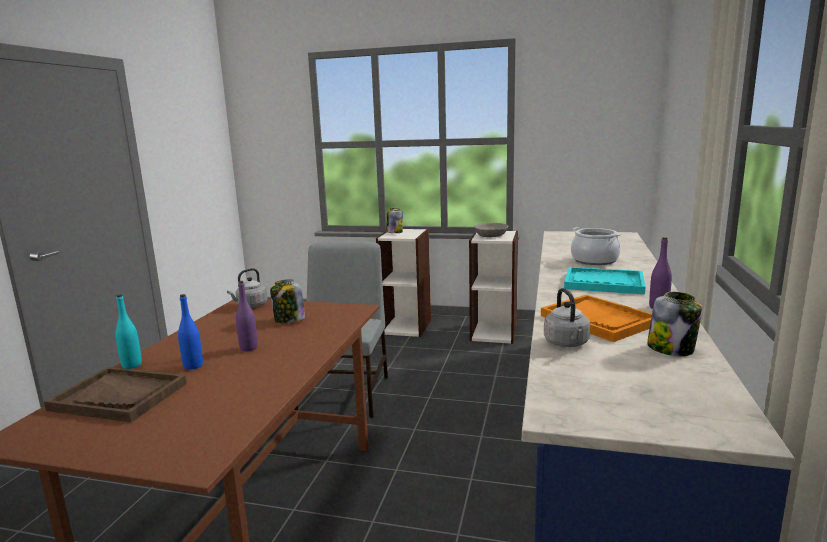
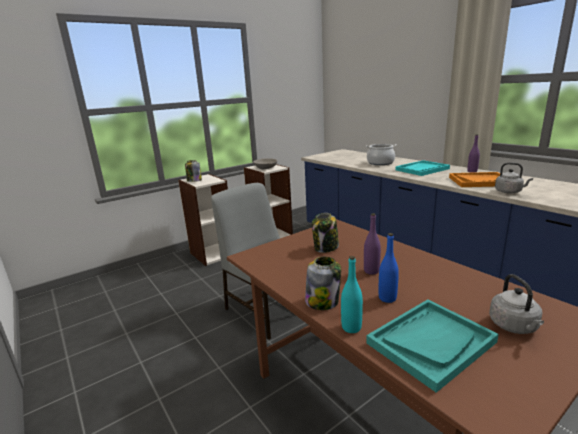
camera: 50 degrees left, 5 degrees up
brown tray [44,367,187,422] -> turquoise tray [366,299,499,393]
grey kettle [227,268,268,308] -> grey kettle moved to [489,274,544,334]
jar [647,292,702,356] -> jar moved to [305,257,341,310]

